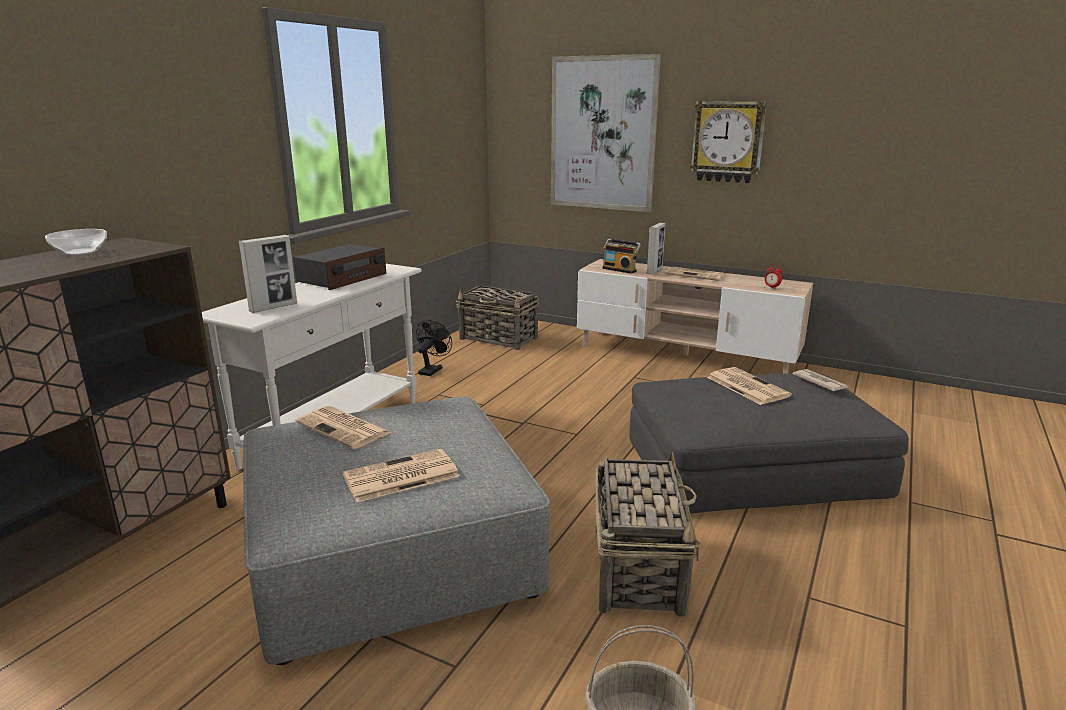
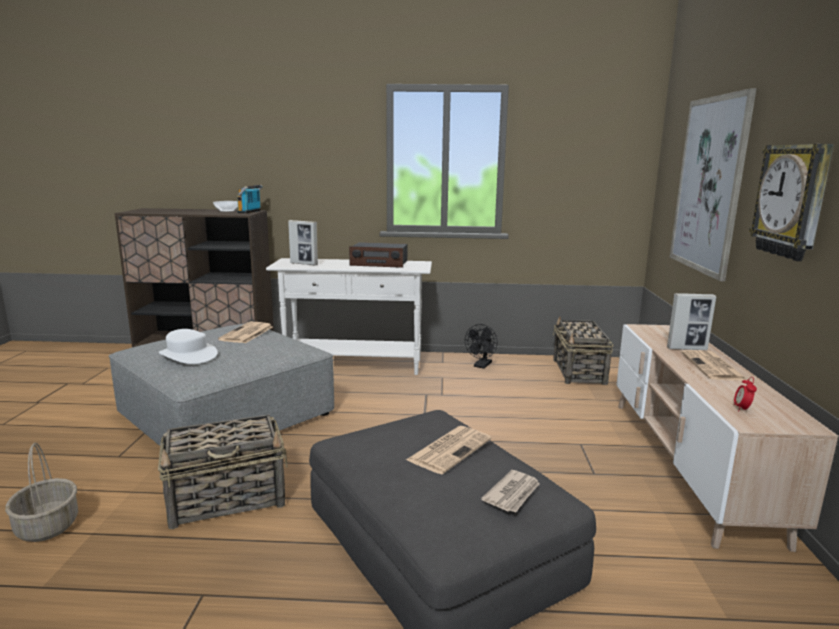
camera: 65 degrees right, 5 degrees down
newspaper [343,449,459,503] -> white hat [159,329,218,364]
black fan [416,320,452,376] -> black fan turned 120 degrees clockwise [465,324,497,369]
radio [602,239,641,274] -> radio moved to [237,185,263,214]

